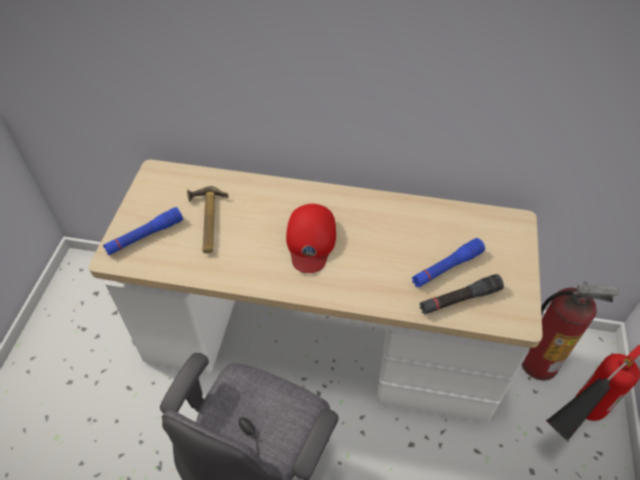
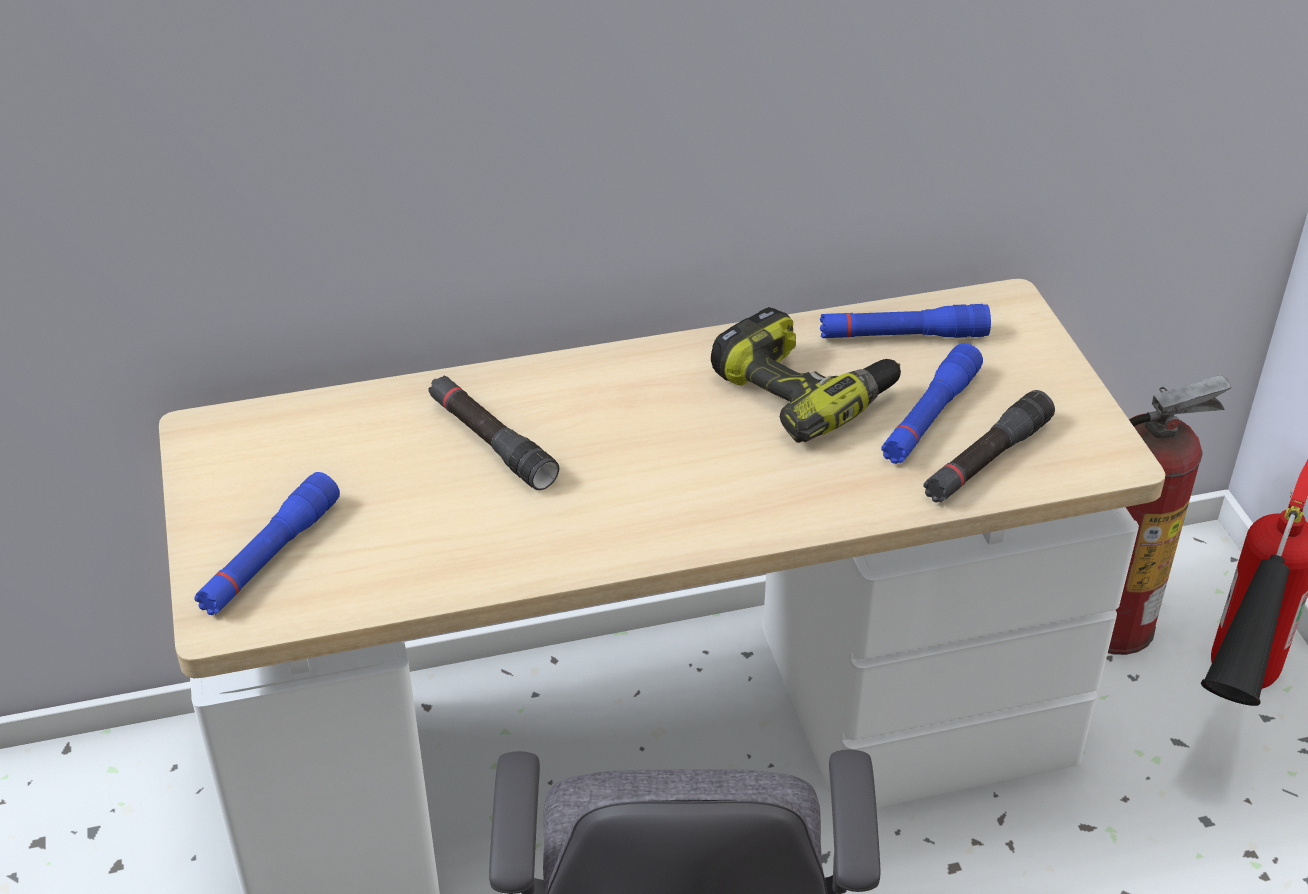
camera: 25 degrees left, 10 degrees down
hammer [187,186,228,253] -> none
red cap [286,204,336,273] -> none
none -> black flashlight [428,375,559,490]
none -> power drill [711,307,901,443]
none -> blue flashlight [820,304,991,338]

